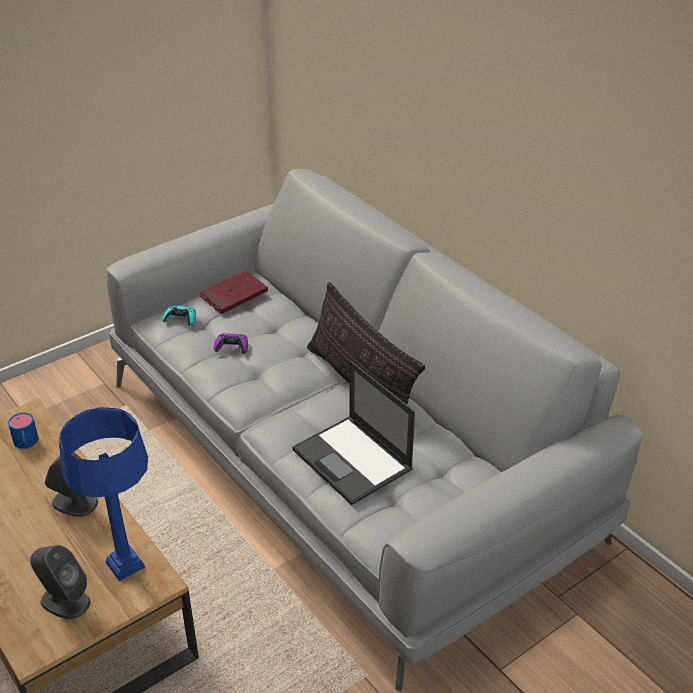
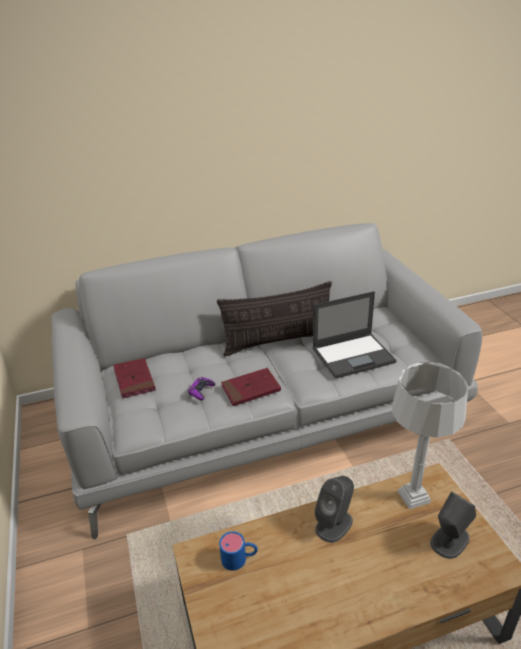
camera: 70 degrees left, 5 degrees down
blue table lamp [59,407,148,581] -> grey table lamp [392,362,468,509]
turquoise game controller [162,305,196,326] -> none
none -> red book [221,368,281,406]

